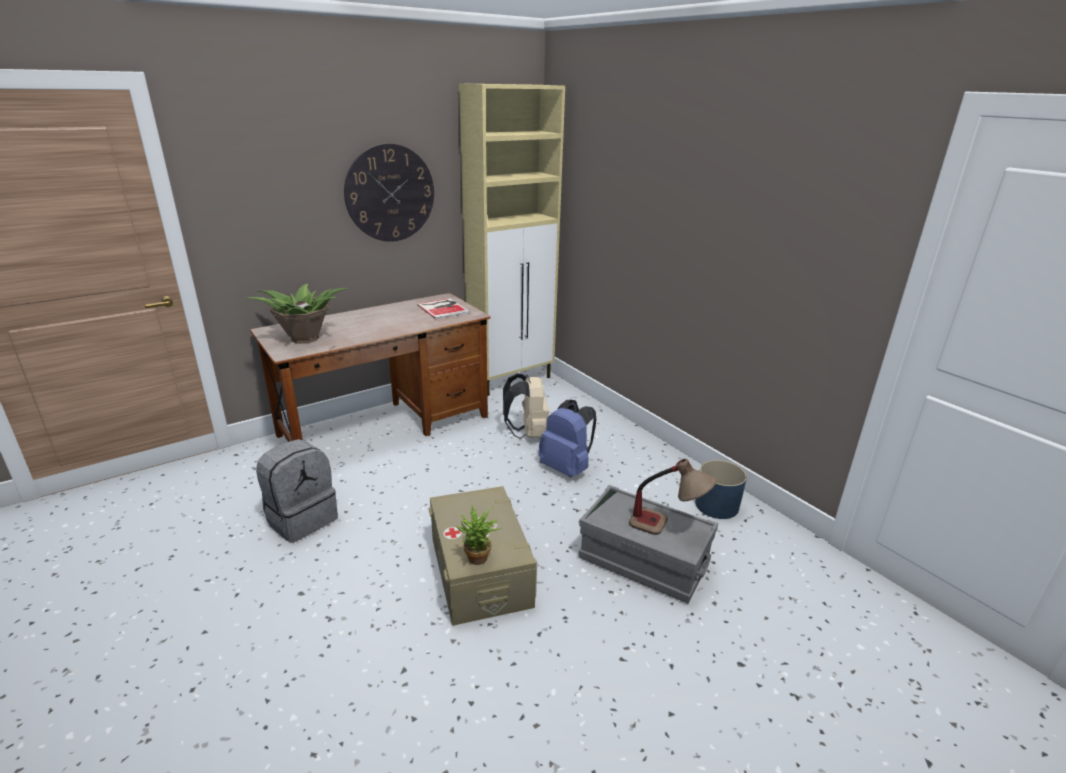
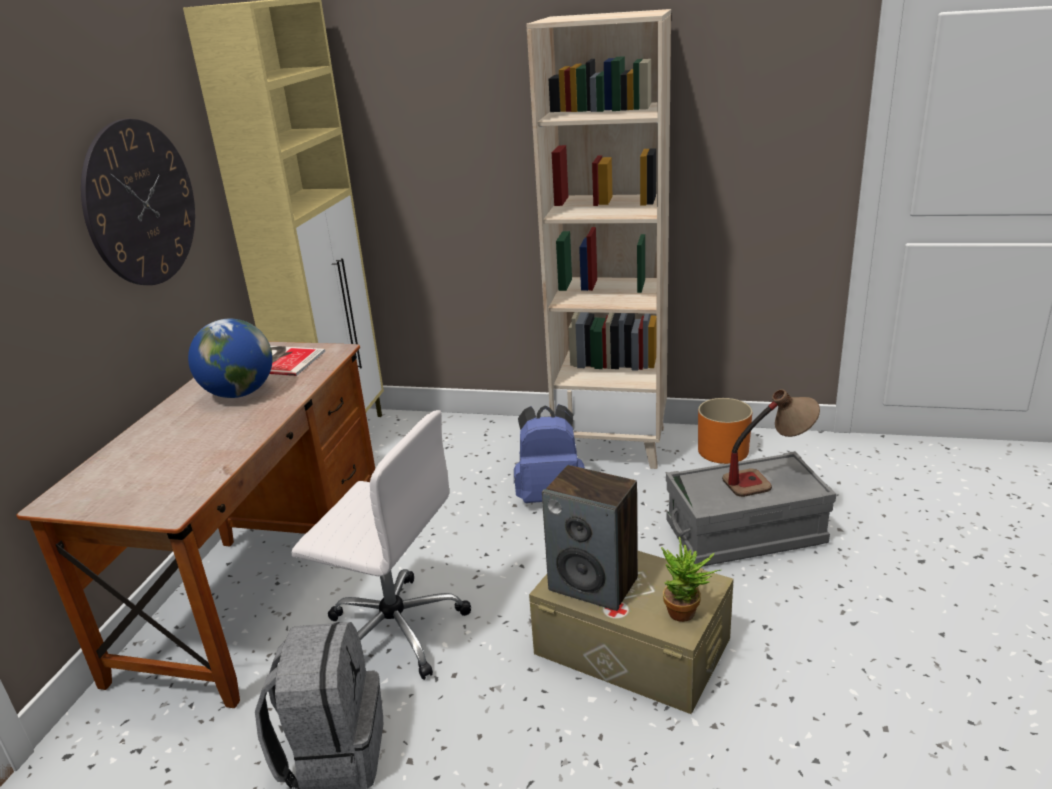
camera: 40 degrees left, 0 degrees up
potted plant [246,284,348,344] -> none
beige backpack [503,373,549,439] -> none
blue planter [695,460,747,519] -> orange planter [698,398,752,464]
none -> globe [188,319,273,398]
none -> white office chair [292,410,471,680]
none -> beige bookcase [526,9,671,469]
none -> speaker [542,465,638,611]

